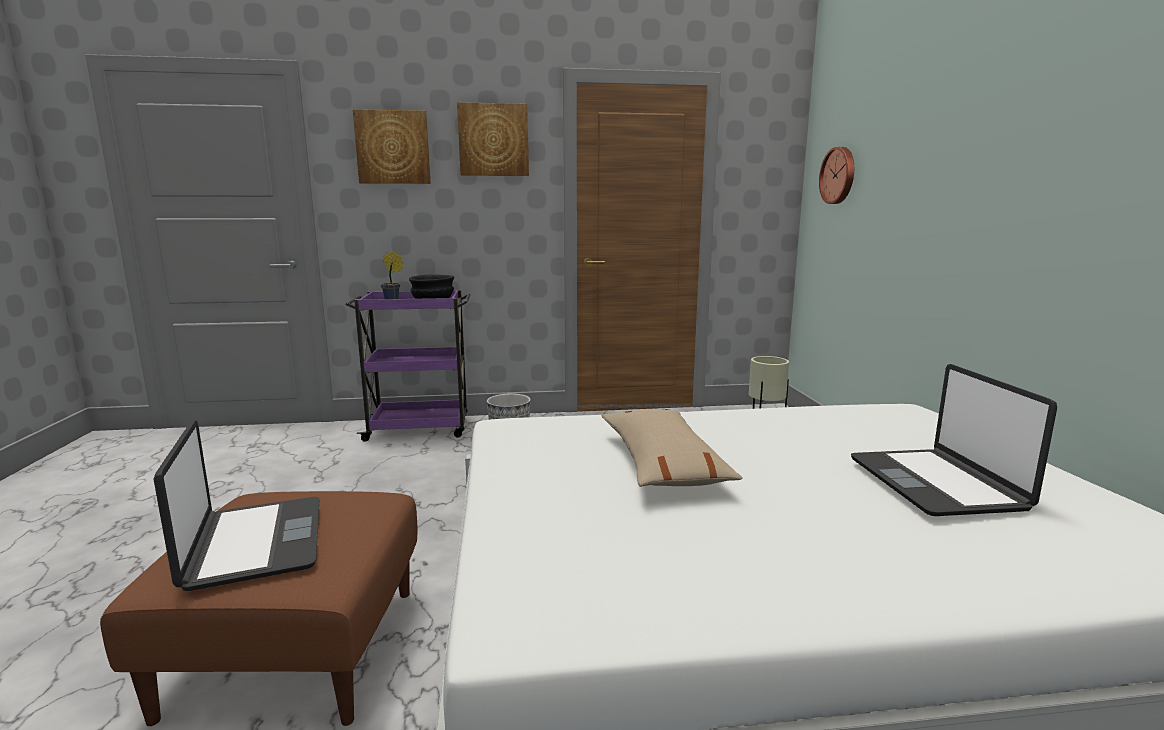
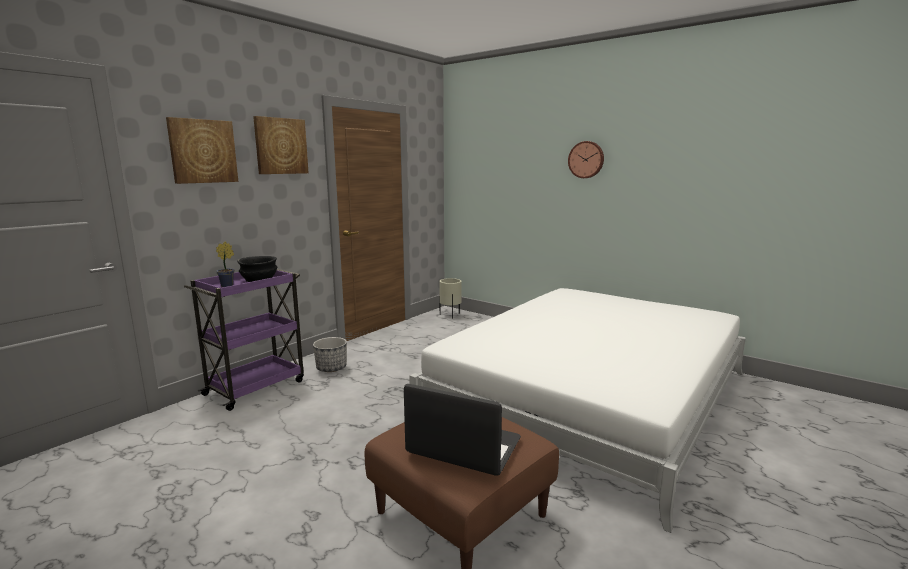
camera: 45 degrees left, 0 degrees up
beige pillow [602,409,743,487] -> none
wall clock [819,147,854,204] -> wall clock moved to [568,141,604,178]
laptop [851,364,1057,516] -> none

